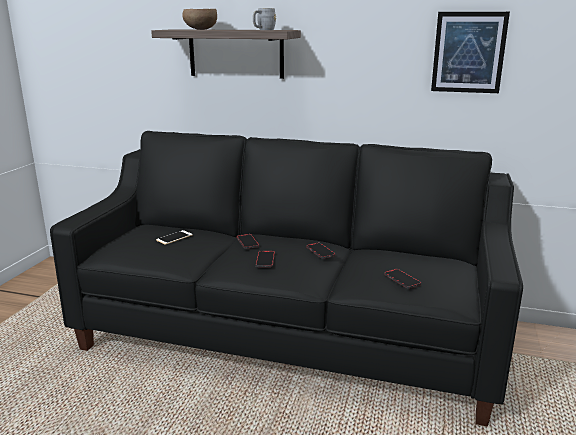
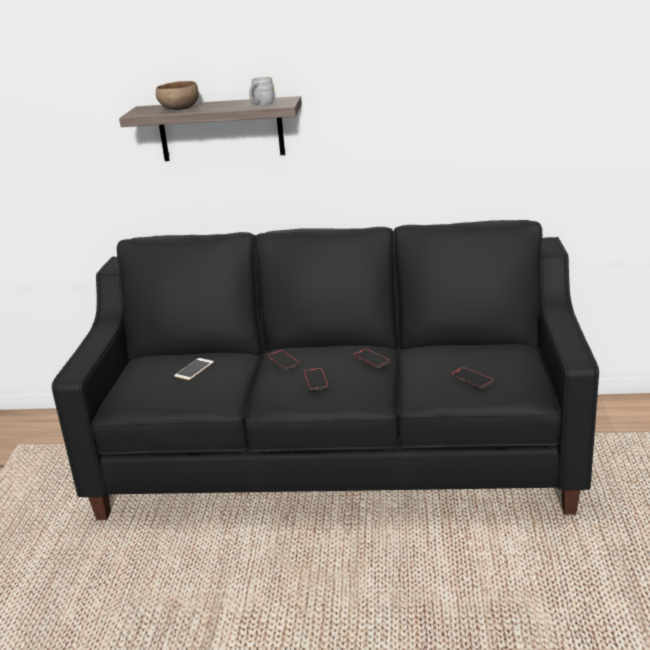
camera: 10 degrees left, 5 degrees up
picture [431,12,510,93] -> none

